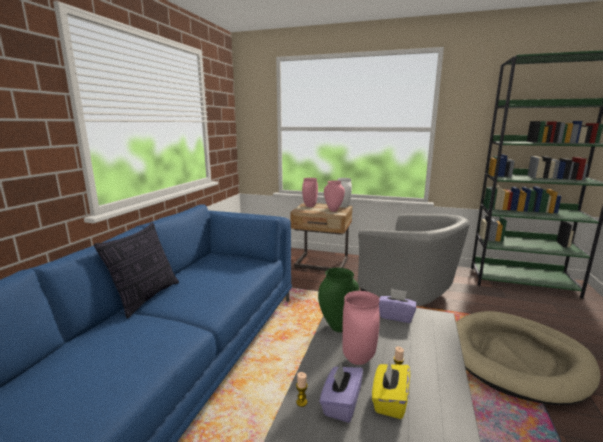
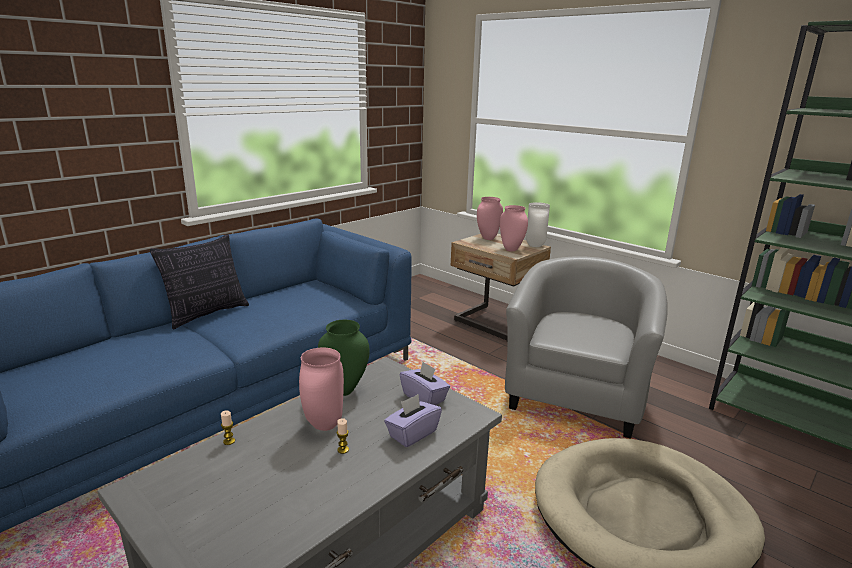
camera: 25 degrees right, 5 degrees up
purple tissue box [320,363,363,423] -> purple tissue box moved to [384,394,442,447]
grey armchair [358,214,470,306] -> grey armchair turned 135 degrees counterclockwise [505,256,668,439]
yellow tissue box [372,360,410,419] -> none

